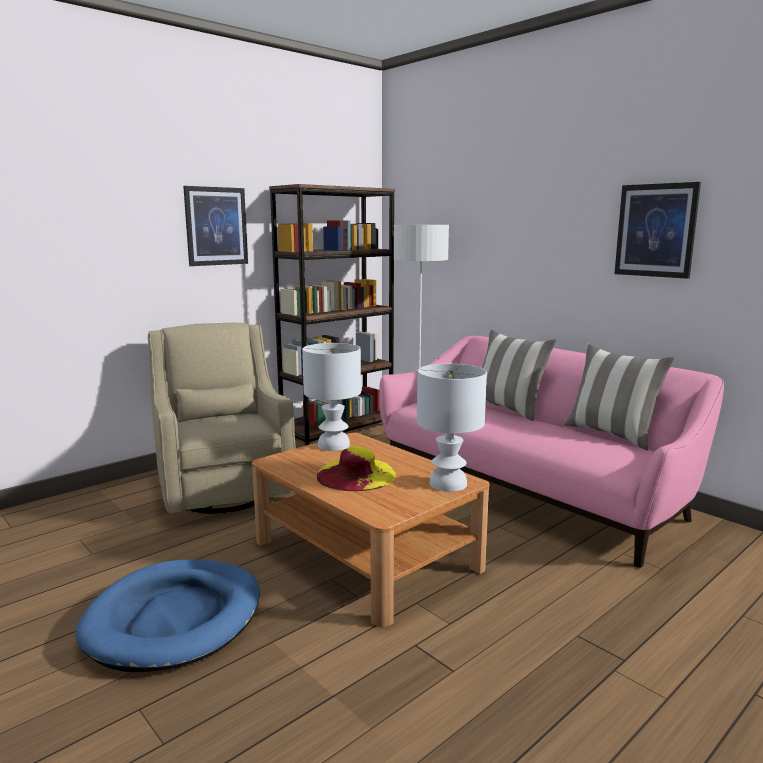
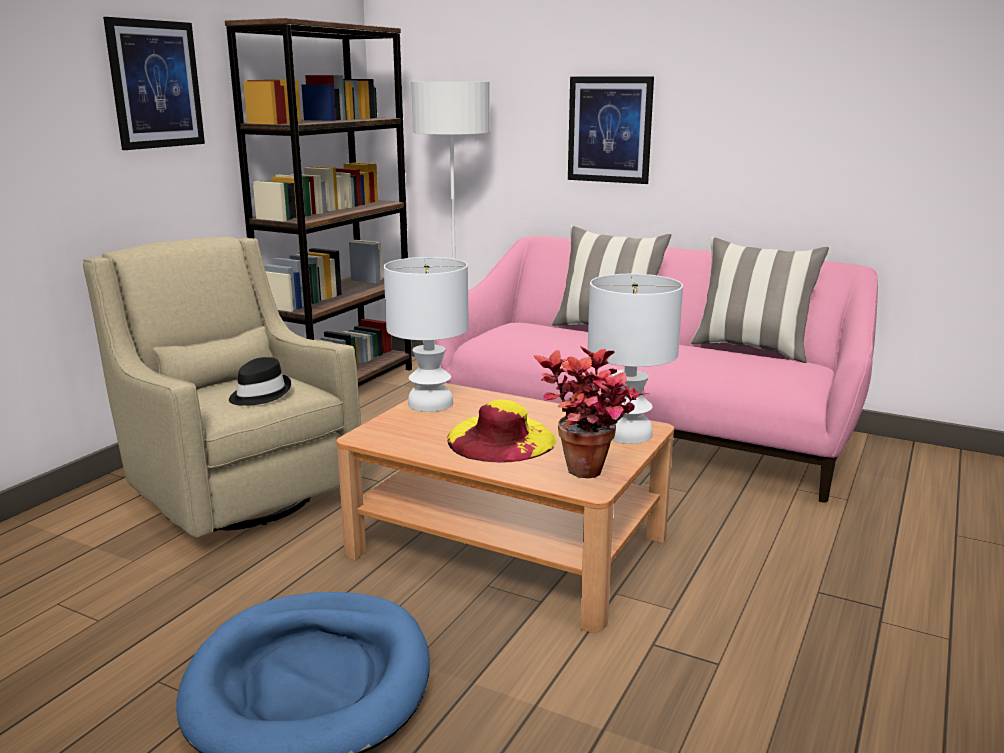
camera: 20 degrees left, 5 degrees up
picture [614,182,701,279] -> picture moved to [568,76,654,184]
none -> black hat [229,357,291,406]
none -> potted plant [534,346,649,478]

